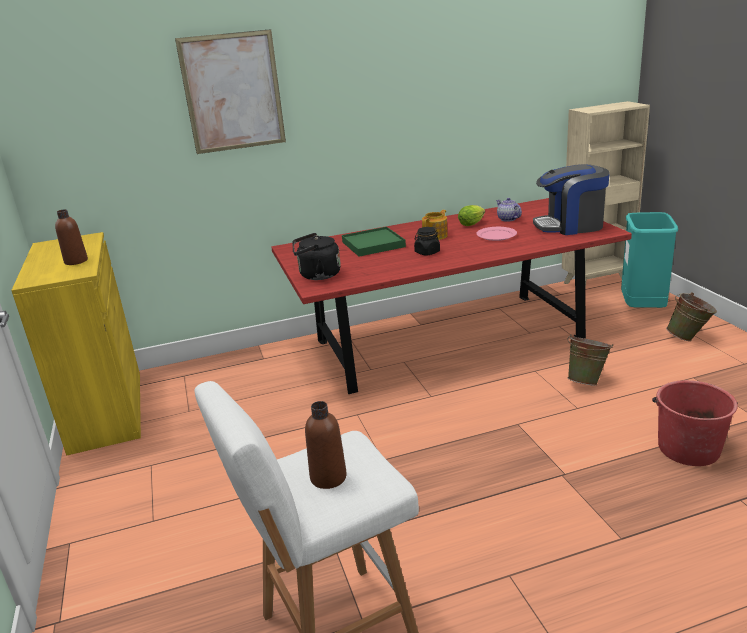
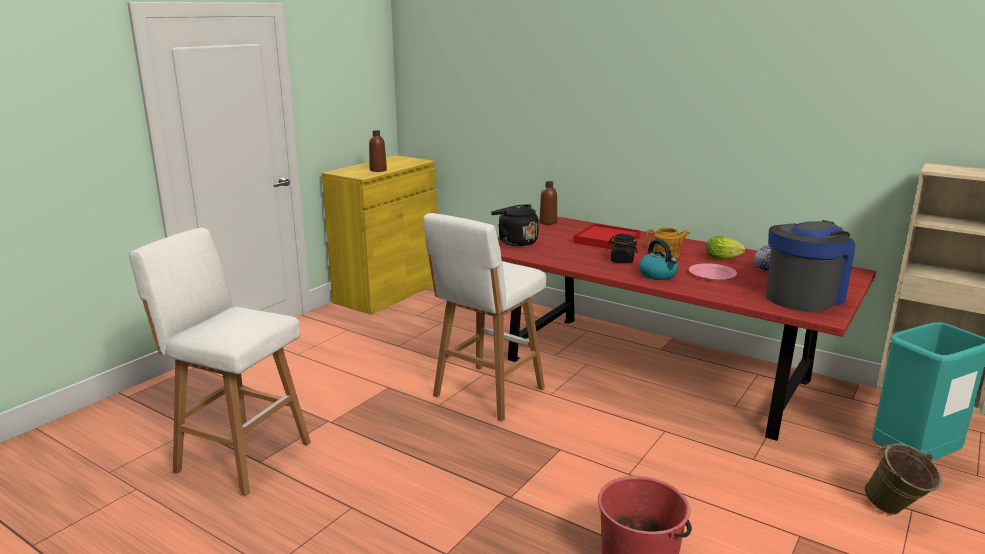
camera: 50 degrees right, 5 degrees down
picture [175,29,286,154] -> none
brown bottle [305,401,347,489] -> brown bottle moved to [539,181,557,225]
green tray [342,227,406,257] -> red tray [573,223,641,250]
coffee machine [533,164,610,235] -> coffee machine turned 90 degrees clockwise [766,220,855,312]
green bucket [567,334,613,385] -> none
none -> white stool [423,213,546,421]
none -> kettle [639,239,678,280]

